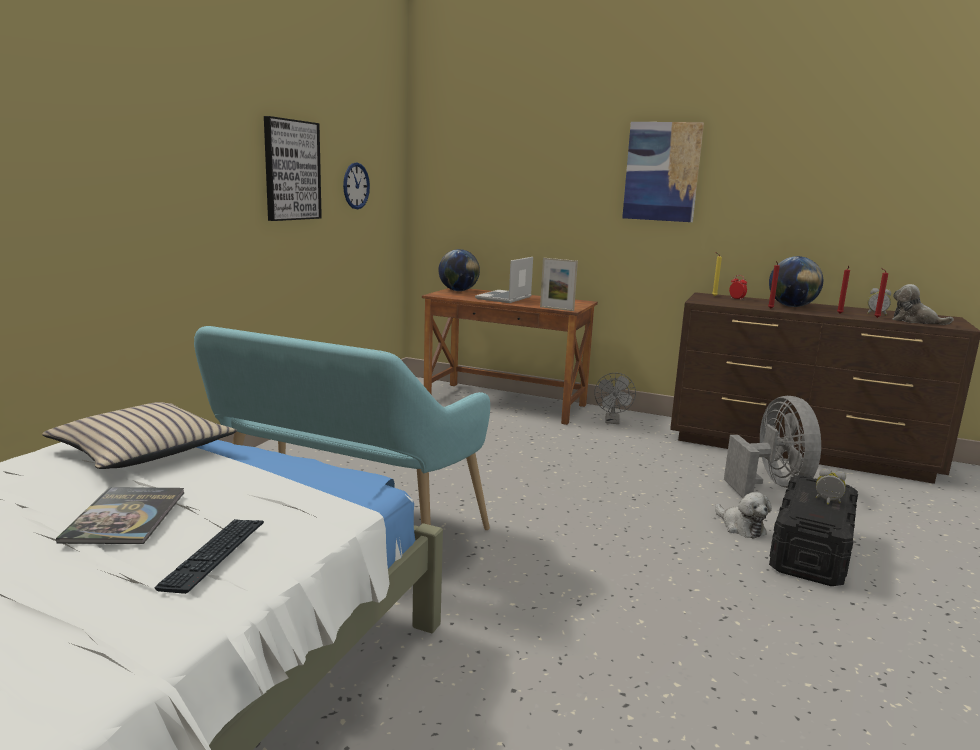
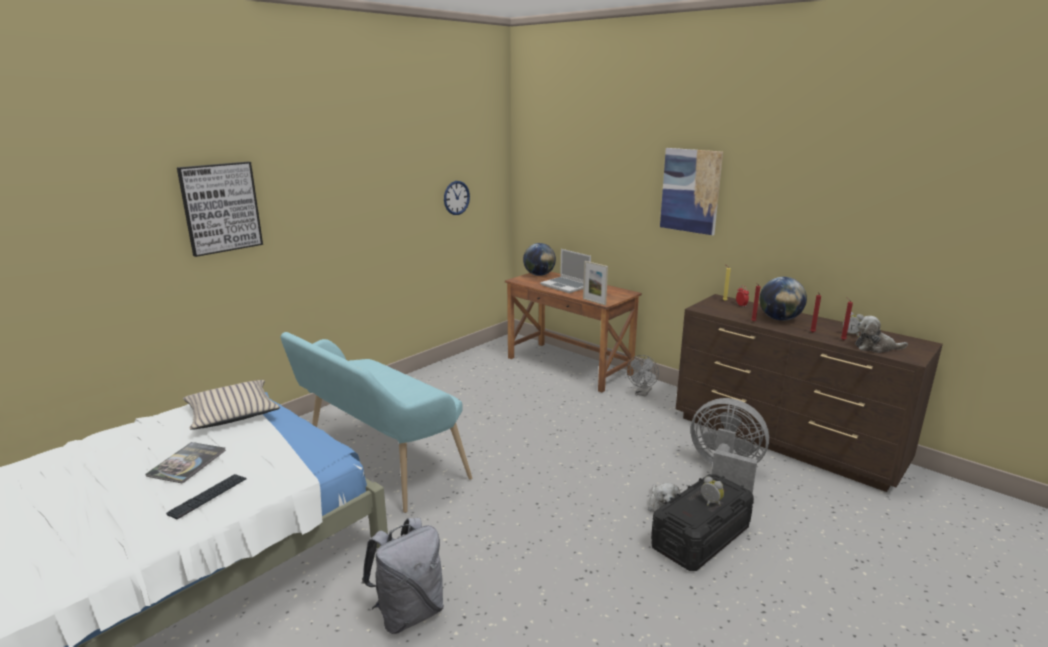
camera: 20 degrees right, 5 degrees up
picture [264,116,322,221] -> picture moved to [177,162,263,257]
laptop [475,257,533,303] -> laptop turned 90 degrees counterclockwise [540,249,591,293]
grey fan [724,396,821,498] -> grey fan turned 75 degrees counterclockwise [691,398,769,494]
plush toy [893,284,954,325] -> plush toy turned 45 degrees counterclockwise [855,316,908,353]
none -> grey backpack [362,518,444,634]

